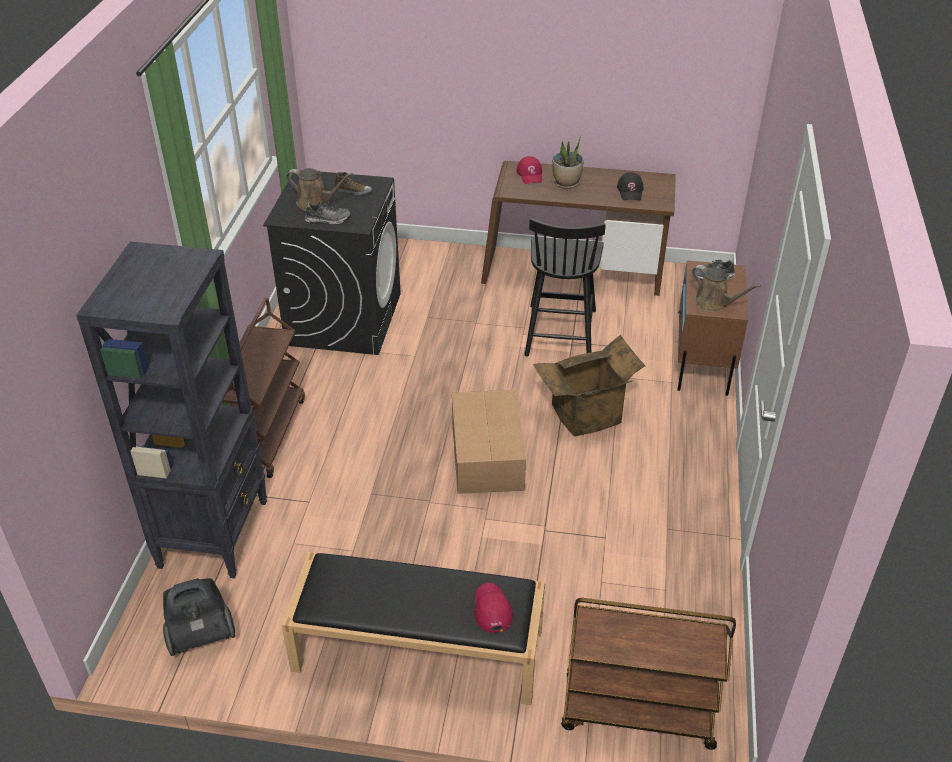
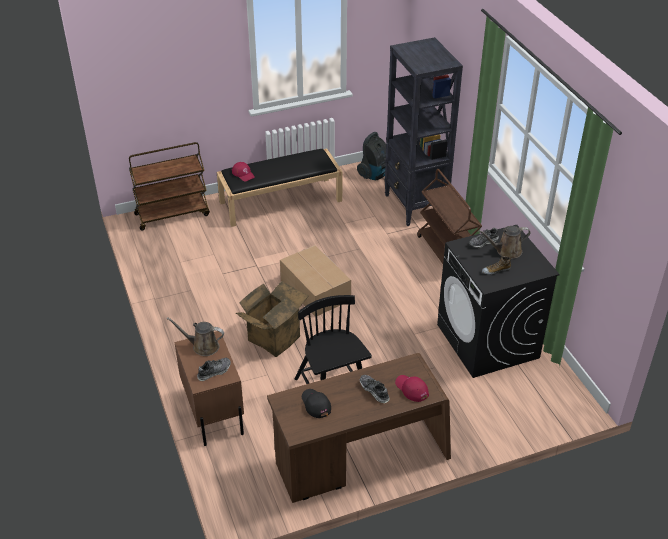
camera: 150 degrees right, 0 degrees up
potted plant [552,135,583,189] -> shoe [359,375,390,403]

